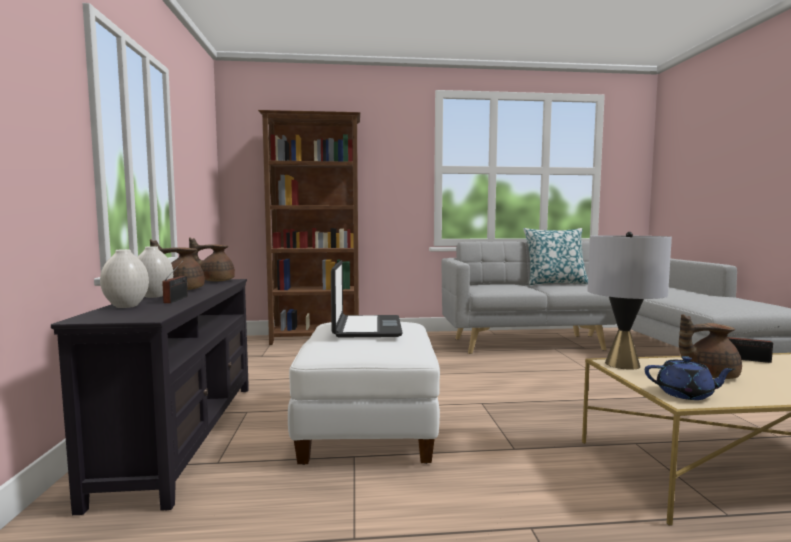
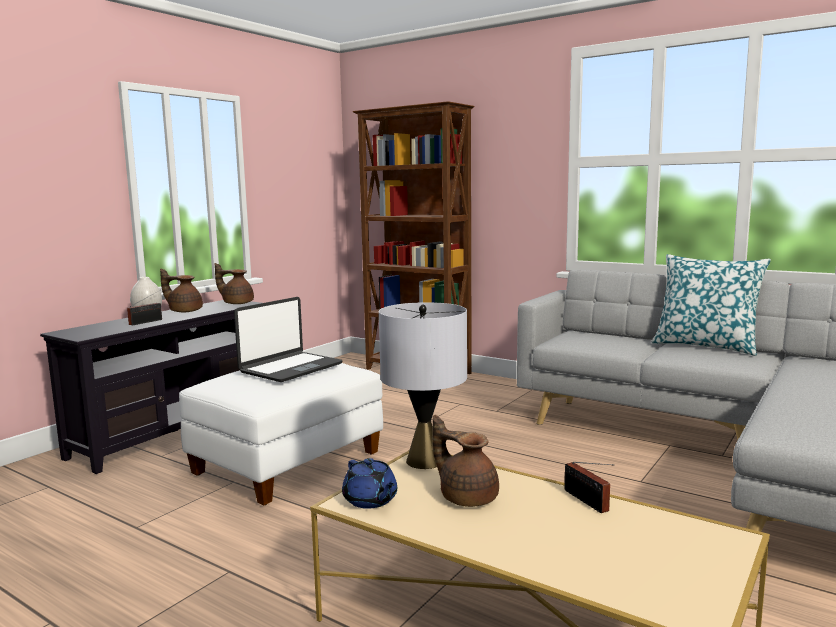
camera: 40 degrees right, 5 degrees up
white vase [100,249,149,308] -> none

